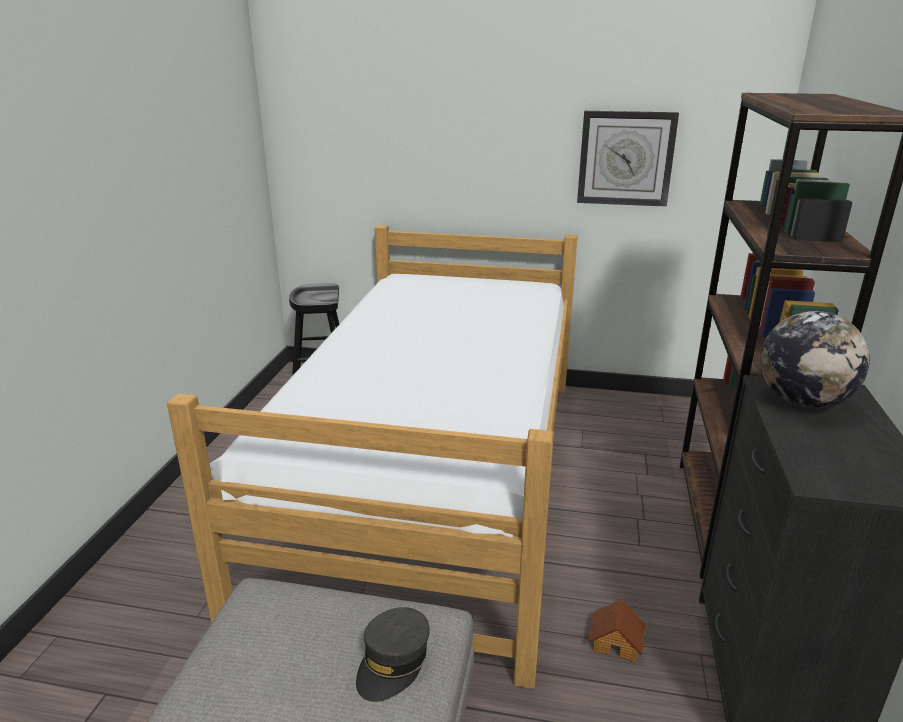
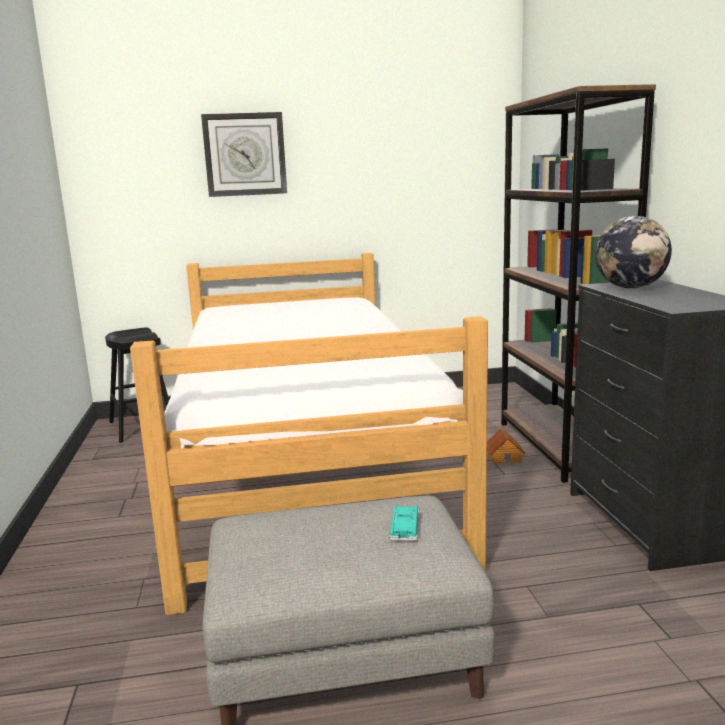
camera: 20 degrees left, 10 degrees down
grey cap [356,607,430,702] -> turquoise toy car [389,505,420,541]
wall clock [577,111,679,207] -> wall clock moved to [201,112,287,197]
toy house [588,599,645,663] -> toy house moved to [487,428,525,464]

